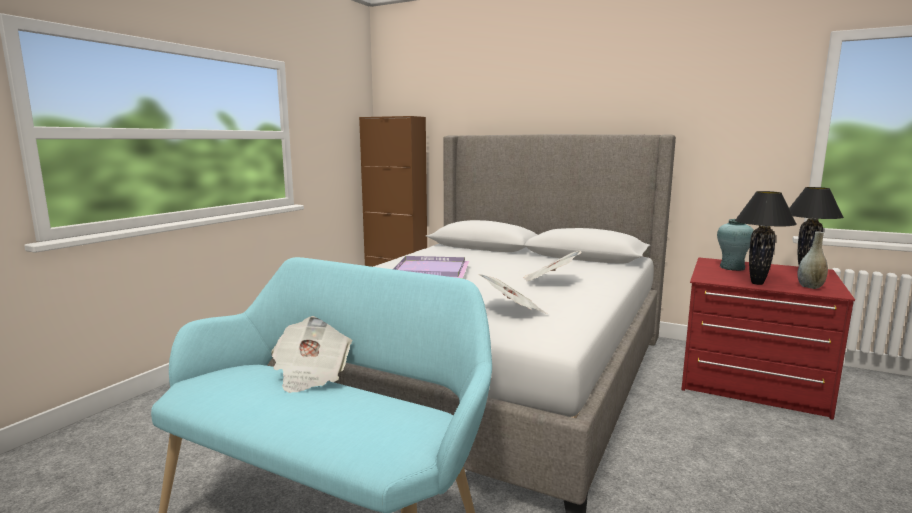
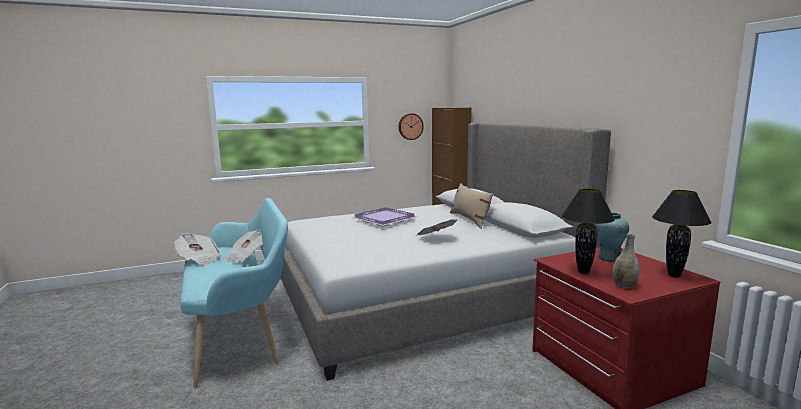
camera: 40 degrees right, 0 degrees up
newspaper [478,274,549,314] -> newspaper moved to [174,233,222,266]
none -> wall clock [398,113,424,140]
none -> beige pillow [450,183,493,229]

